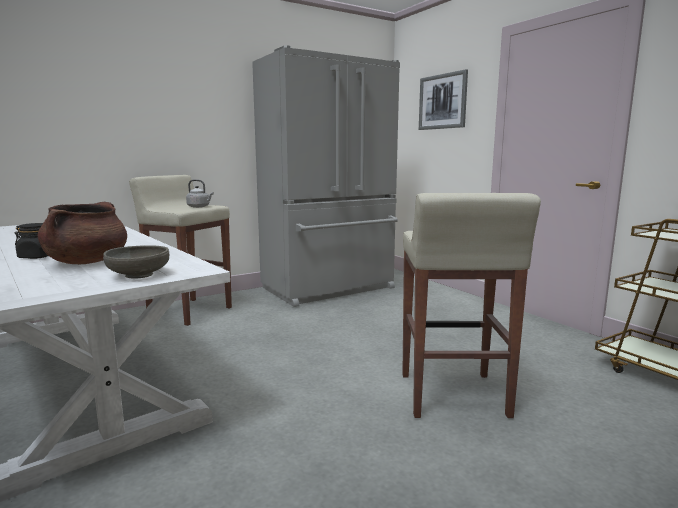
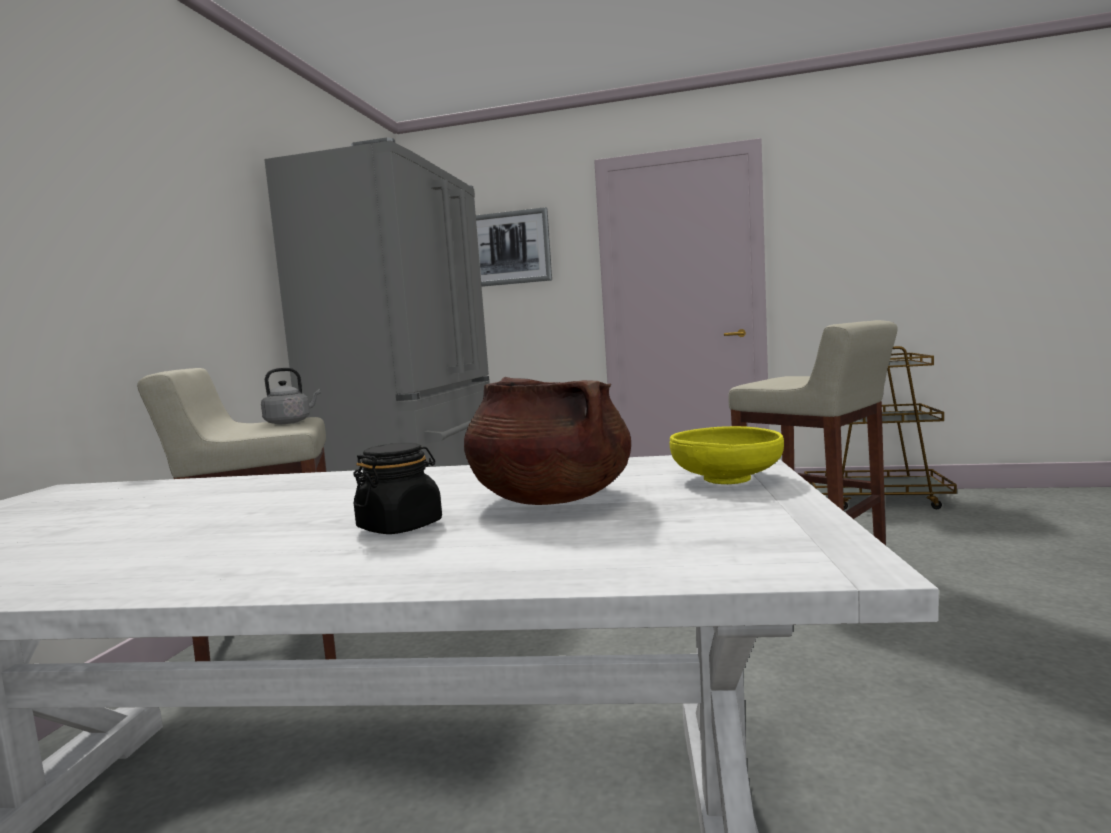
camera: 45 degrees left, 5 degrees down
grey bowl [103,245,169,279] -> yellow bowl [670,426,784,484]

